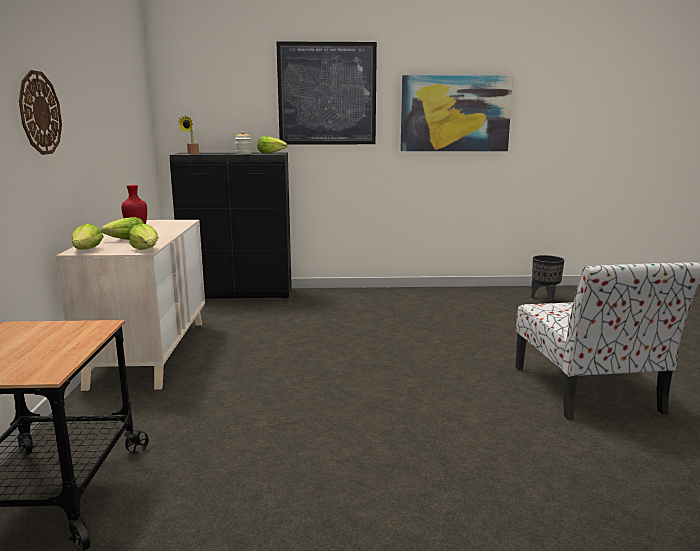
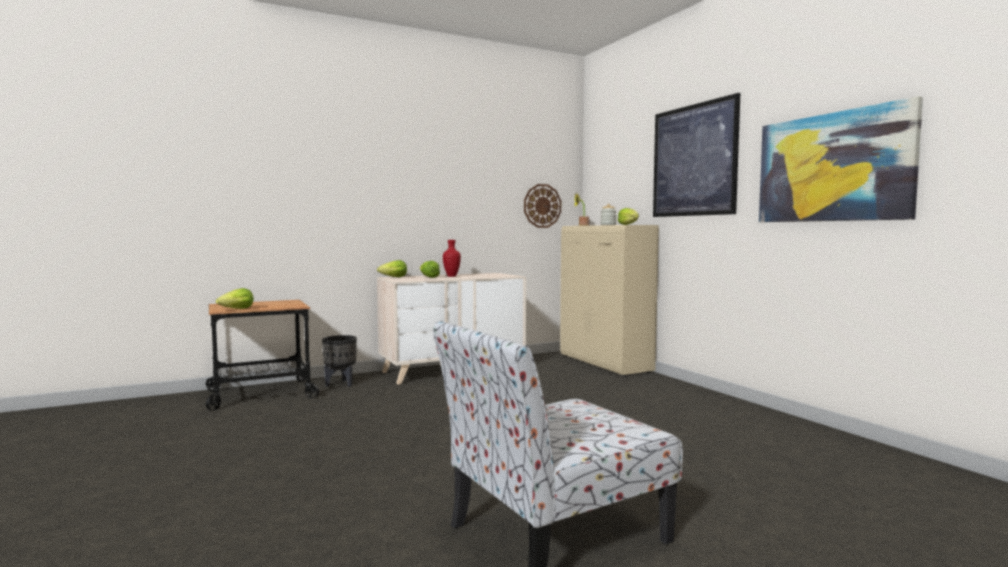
camera: 65 degrees right, 10 degrees down
wall clock [19,70,62,155] -> wall clock moved to [524,184,561,228]
lettuce [129,224,159,250] -> lettuce moved to [216,288,254,309]
black cabinet [170,153,292,299] -> beige cabinet [560,225,659,377]
black planter [531,255,565,303] -> black planter moved to [322,335,357,387]

